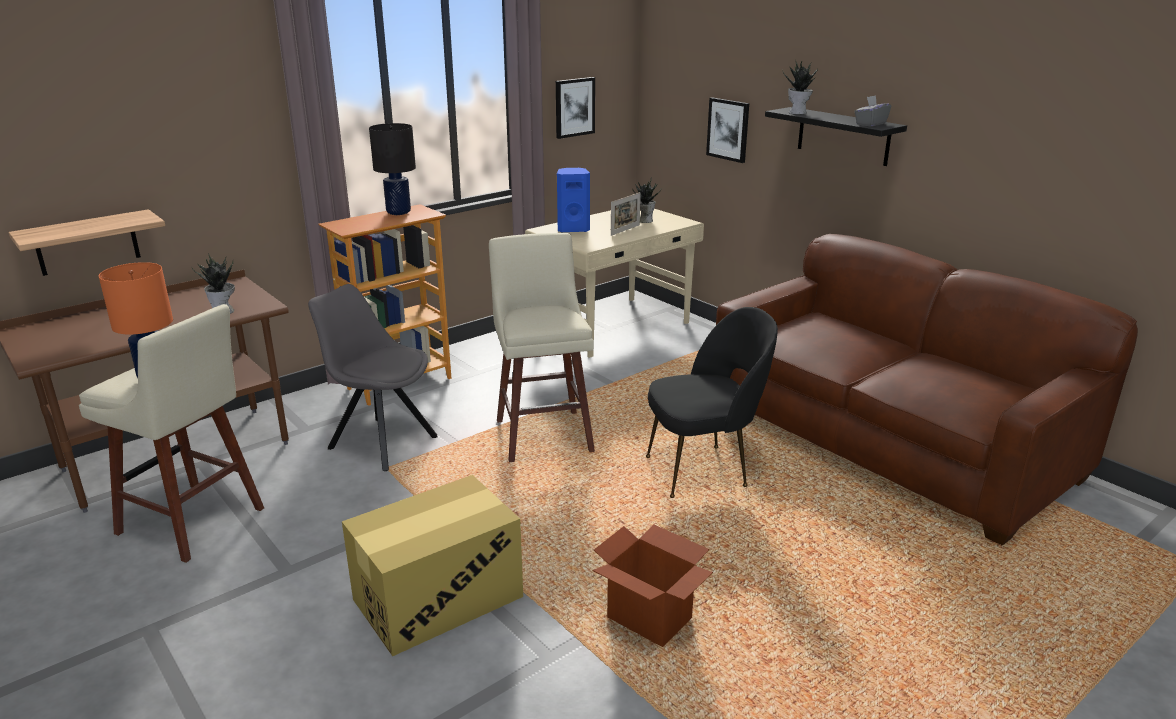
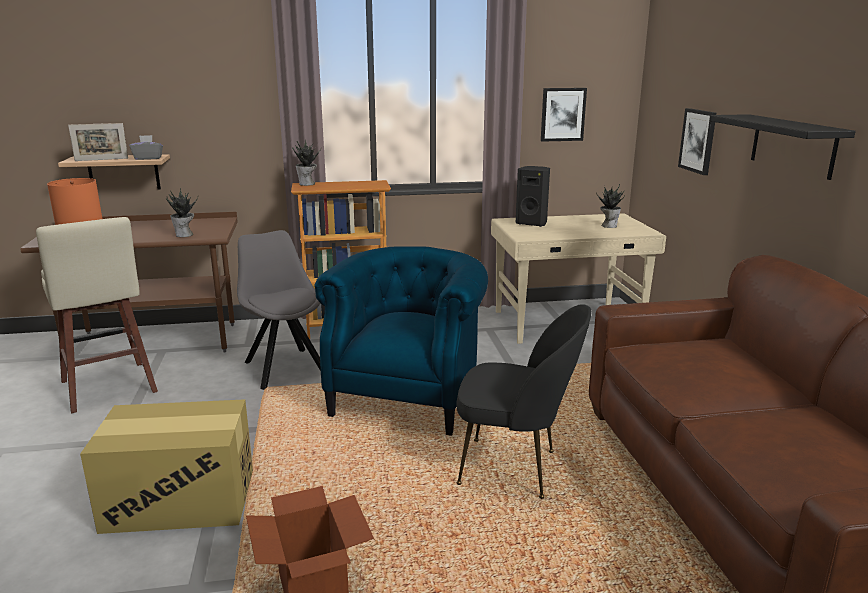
camera: 30 degrees right, 5 degrees down
black table lamp [369,123,416,215] -> none
beige stool [489,233,595,462] -> blue armchair [315,246,488,436]
blue speaker [557,168,590,233] -> black speaker [516,166,550,227]
picture frame [611,192,641,236] -> picture frame moved to [68,123,128,161]
potted plant [783,60,818,114] -> potted plant moved to [292,139,321,186]
grey tissue box [854,95,891,127] -> grey tissue box moved to [129,135,163,160]

